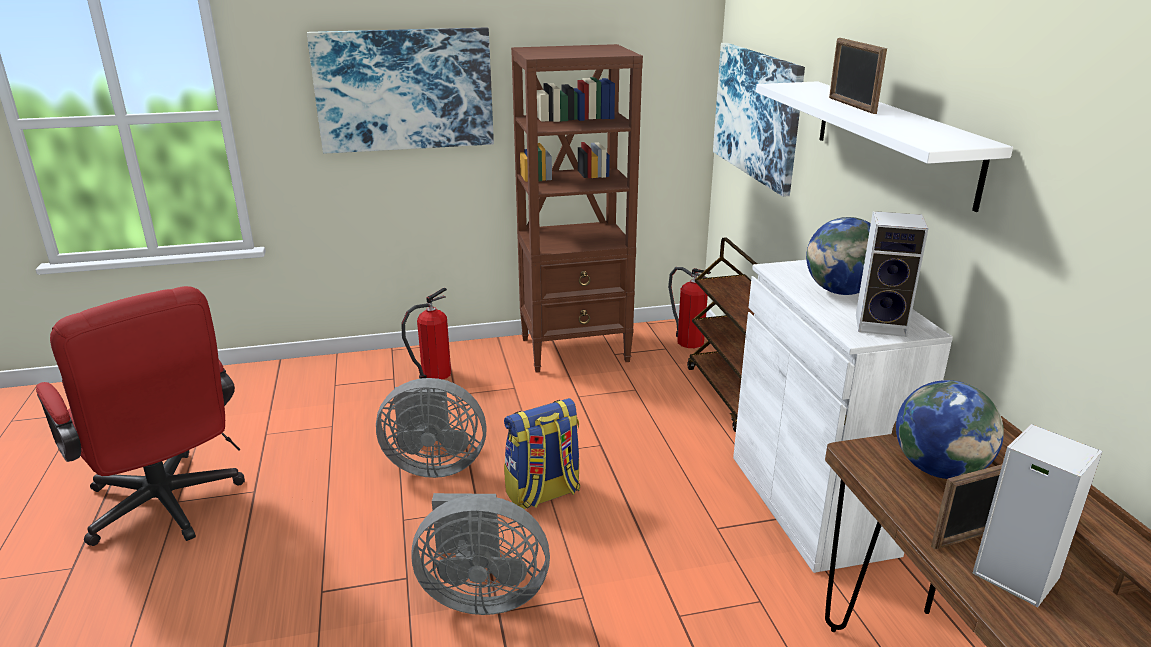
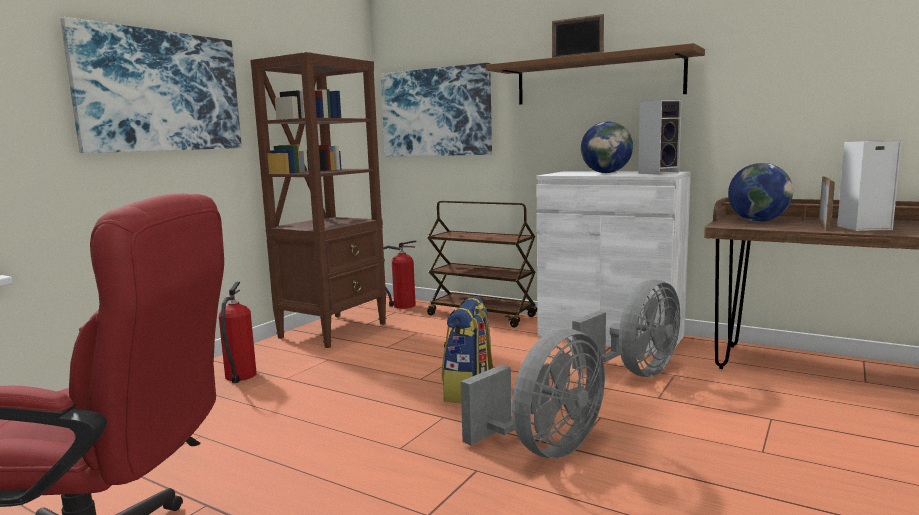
camera: 45 degrees left, 15 degrees down
grey fan [376,378,487,478] -> grey fan moved to [572,279,680,377]
white shelf [756,81,1013,212] -> brown shelf [486,43,705,105]

